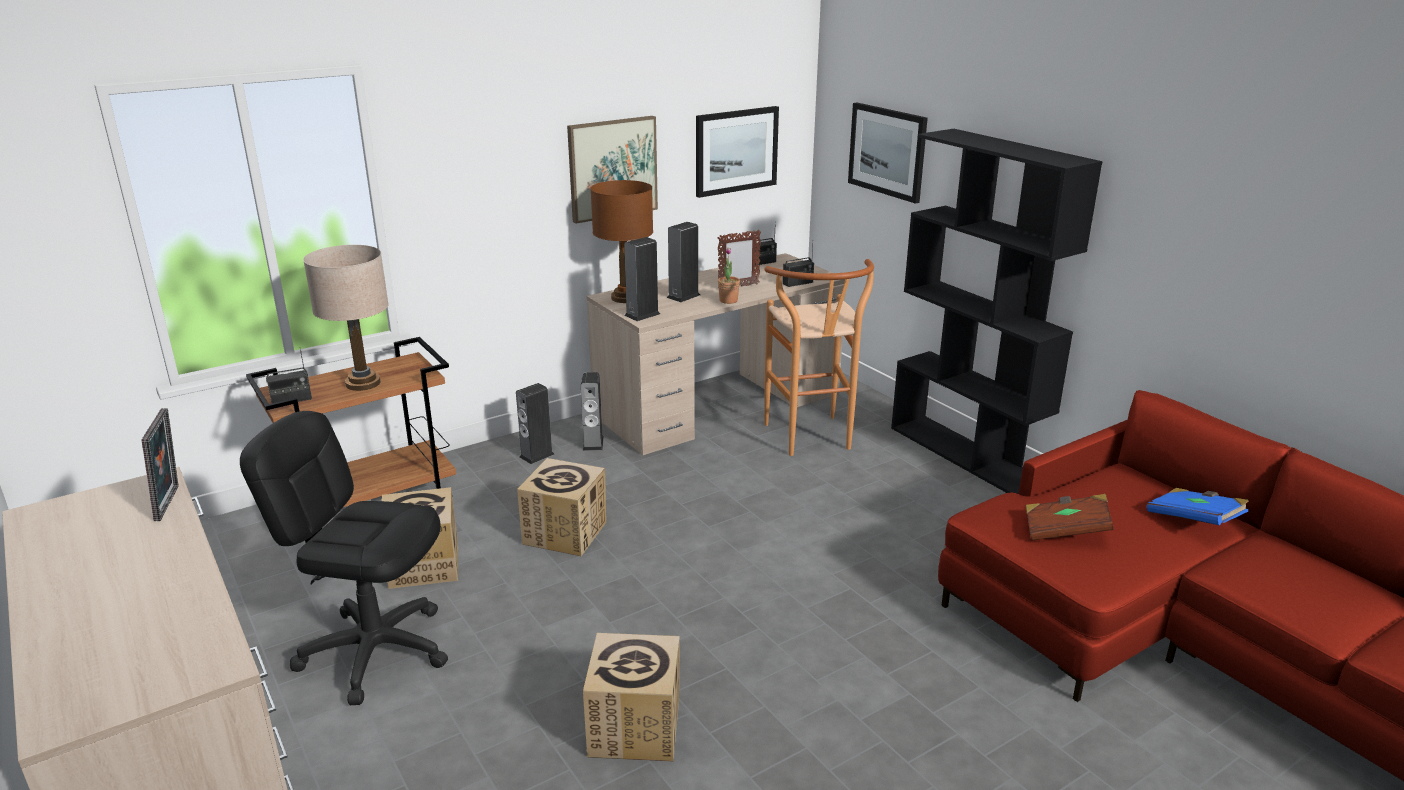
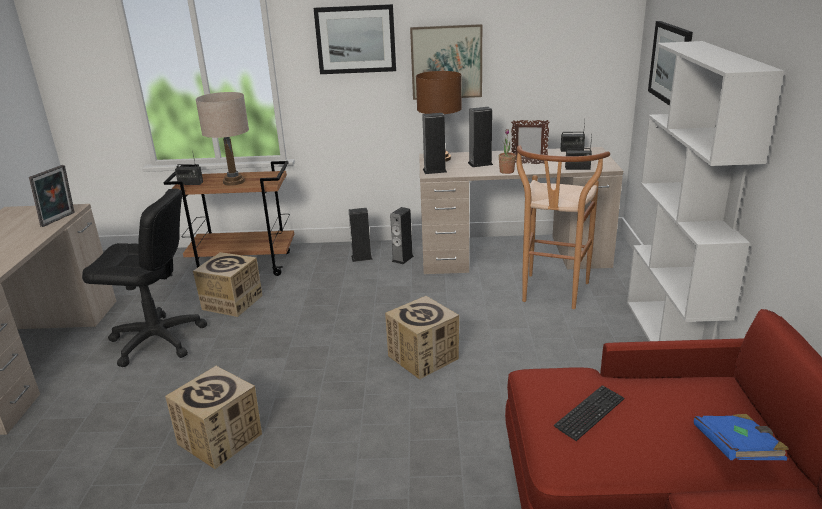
camera: 35 degrees right, 0 degrees up
black office chair [240,411,448,705] -> black office chair turned 135 degrees clockwise [82,189,207,367]
cardboard box [517,458,606,556] -> cardboard box moved to [385,296,459,380]
picture [696,106,779,198] -> picture moved to [314,4,396,74]
black bookcase [891,129,1103,494] -> white bookcase [627,41,784,341]
brown book [1026,494,1113,541] -> keyboard [554,385,624,441]

